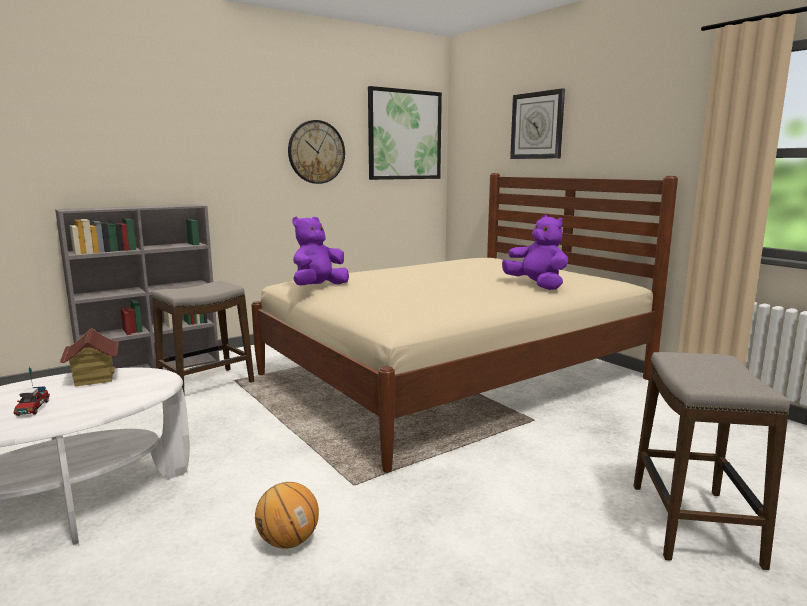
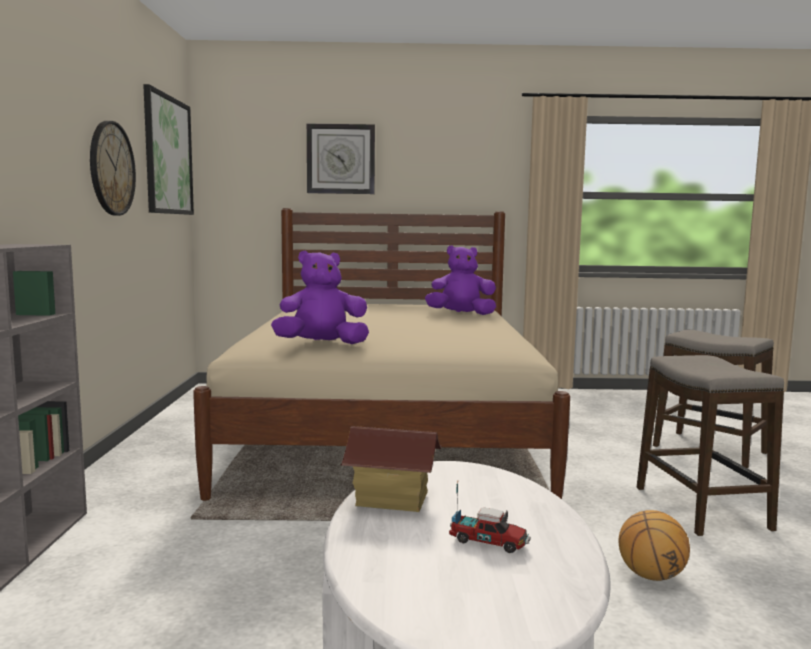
camera: 55 degrees left, 5 degrees down
stool [152,281,255,396] -> stool moved to [637,355,784,536]
purple plush toy [292,217,349,286] -> purple plush toy turned 90 degrees clockwise [271,250,369,344]

